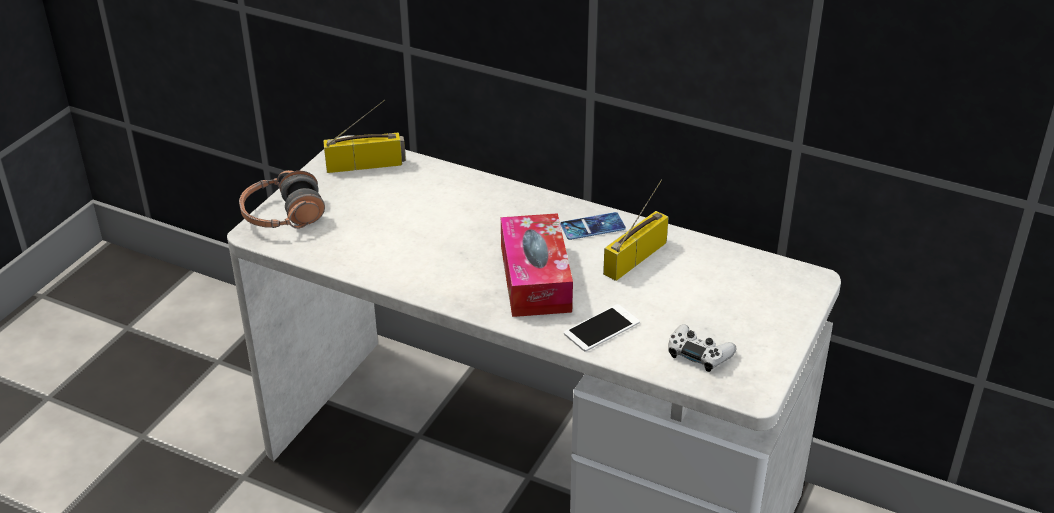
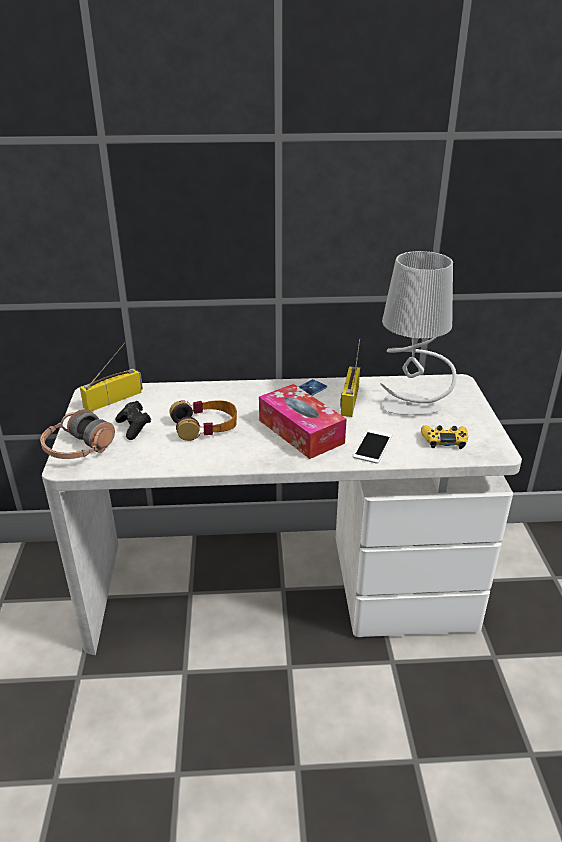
camera: 30 degrees left, 5 degrees down
white game controller [668,324,737,372] -> yellow game controller [421,425,468,449]
none -> black game controller [115,401,151,440]
none -> headphones [169,400,237,441]
none -> grey table lamp [380,251,456,415]

